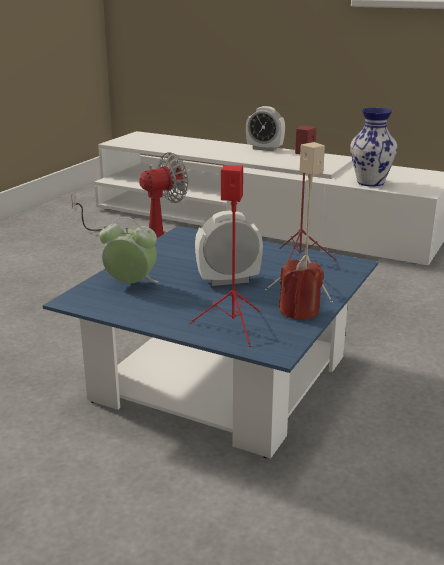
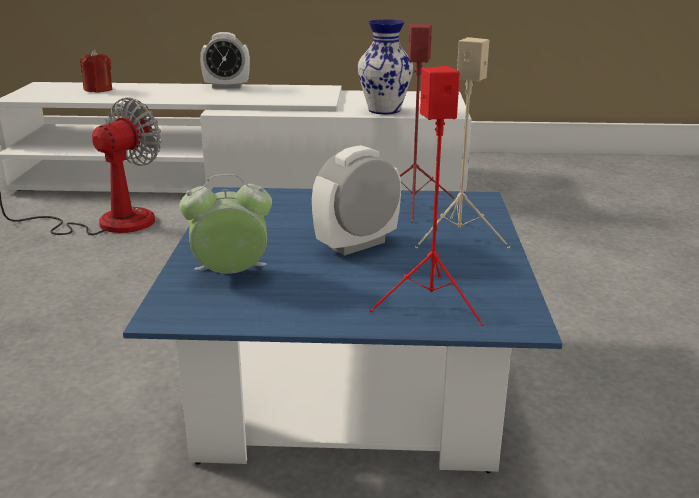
camera: 25 degrees left, 0 degrees up
red candle [279,258,324,320] -> red candle moved to [80,50,112,93]

